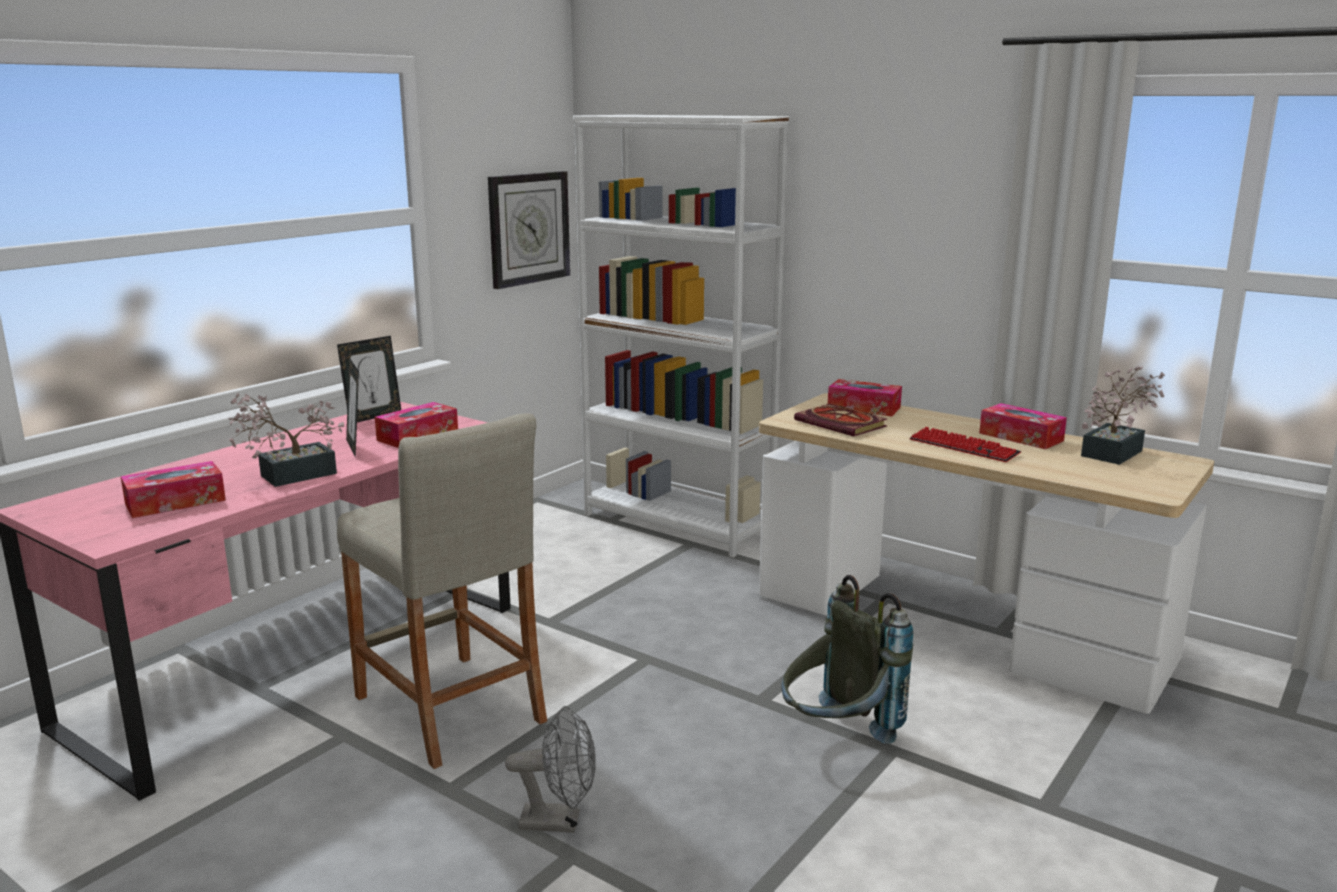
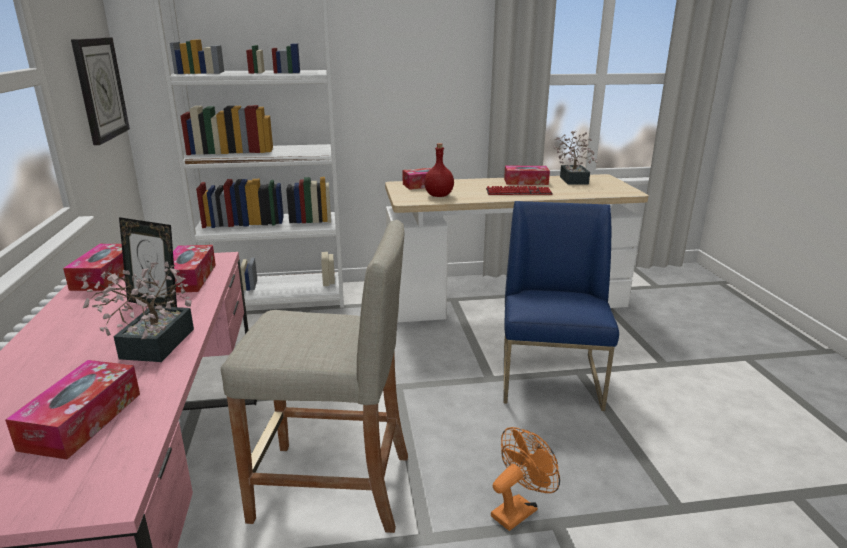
camera: 45 degrees left, 5 degrees up
picture frame [337,336,401,422] -> tissue box [63,244,125,291]
grey fan [505,706,596,833] -> orange fan [491,427,560,531]
grey backpack [781,575,913,744] -> blue chair [504,201,619,411]
book [794,404,887,436] -> red bottle [424,143,454,197]

